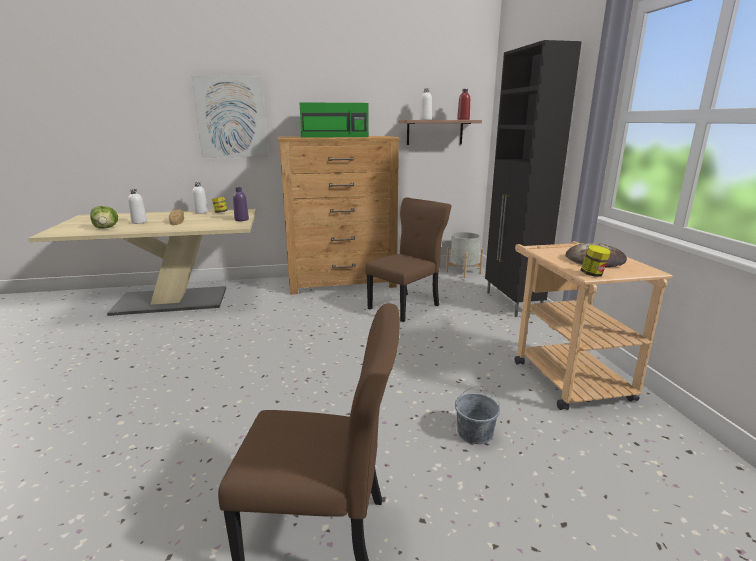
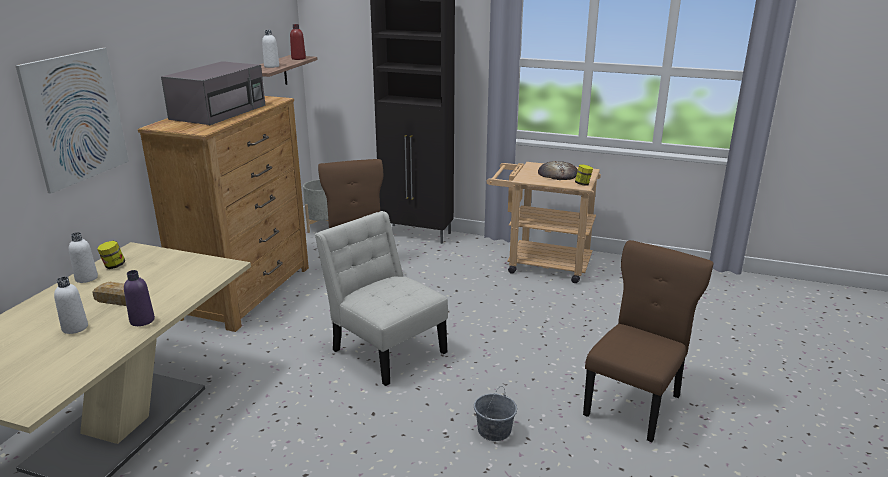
camera: 60 degrees left, 5 degrees up
lettuce [90,206,118,229] -> none
purple bottle [233,187,249,221] -> purple bottle moved to [124,270,155,326]
green microwave [300,103,369,138] -> grey microwave [161,61,265,125]
grey bucket [455,386,500,444] -> grey bucket moved to [474,386,517,441]
none -> white chair [315,211,448,386]

